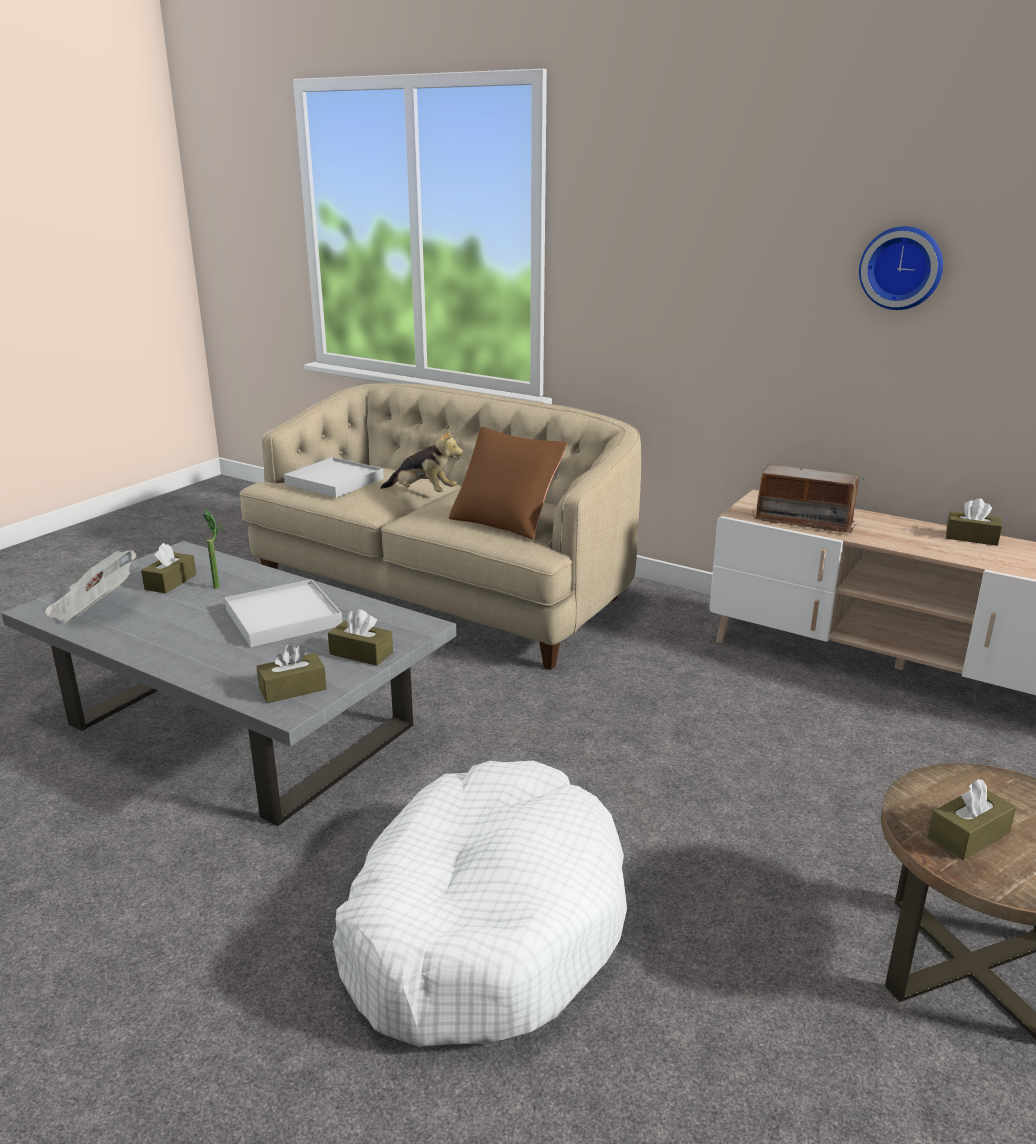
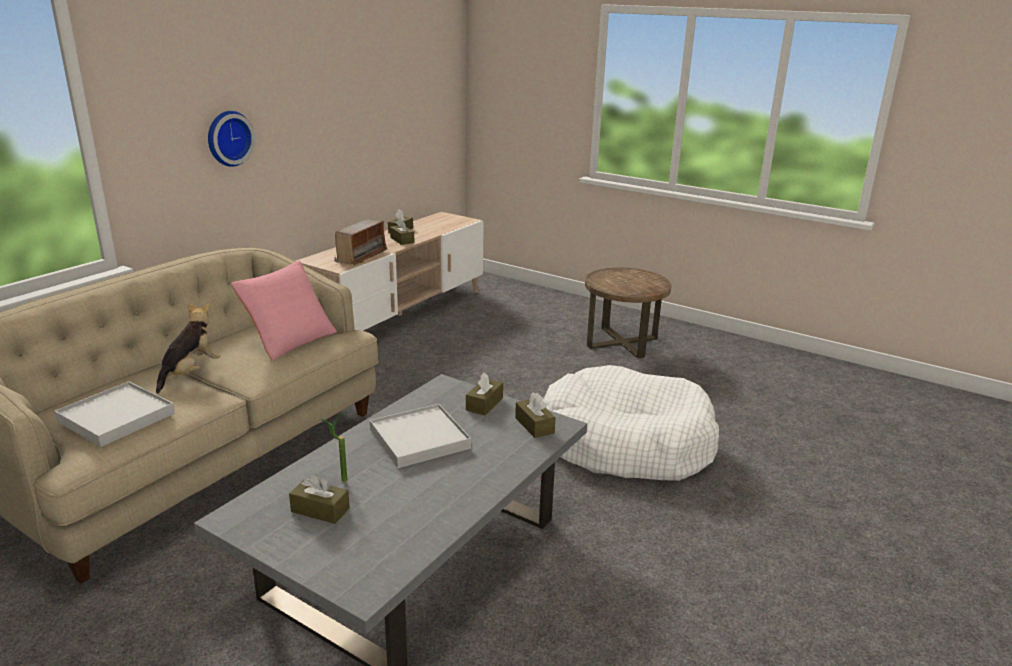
camera: 90 degrees left, 0 degrees up
newspaper [45,550,137,623] -> none
brown pillow [449,427,567,540] -> pink pillow [231,261,337,361]
wall clock [859,226,943,310] -> wall clock moved to [208,111,255,167]
brown tissue box [927,779,1016,860] -> brown tissue box moved to [390,218,415,245]

